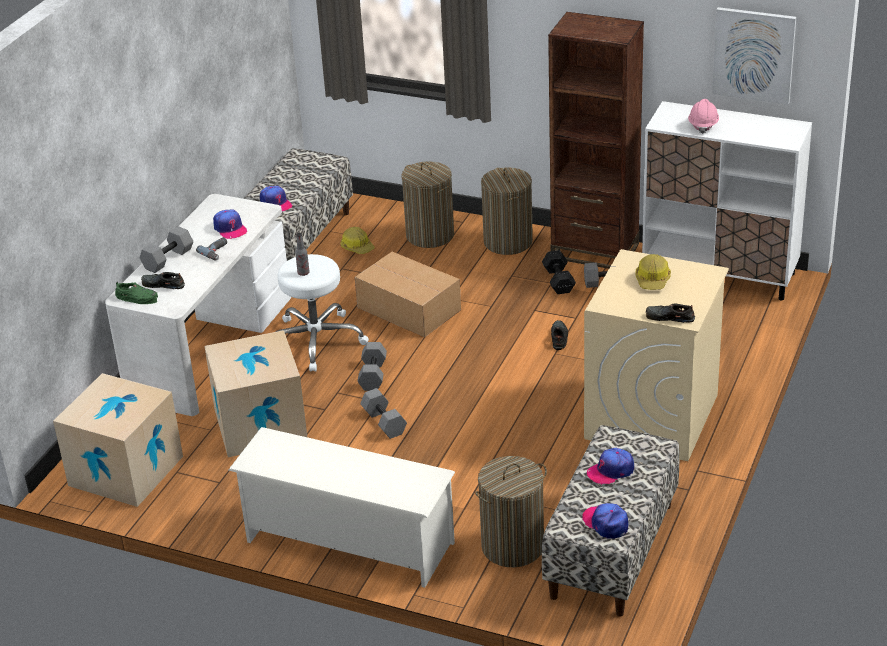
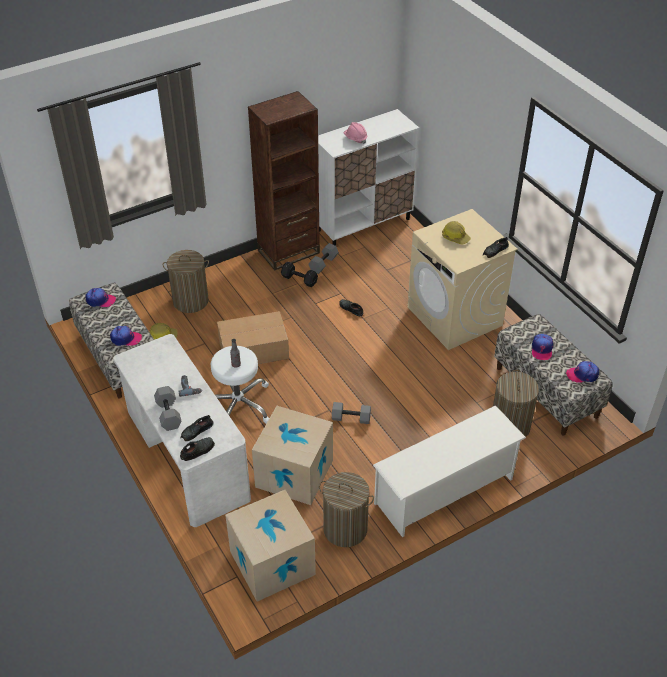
camera: 55 degrees left, 10 degrees up
green shoe [115,282,158,304] -> black shoe [180,437,215,461]
cap [213,209,247,239] -> cap moved to [85,288,116,307]
grey dumbbell [358,342,387,391] -> none
laundry basket [481,168,533,255] -> laundry basket moved to [319,472,374,547]
picture [712,7,796,105] -> none

